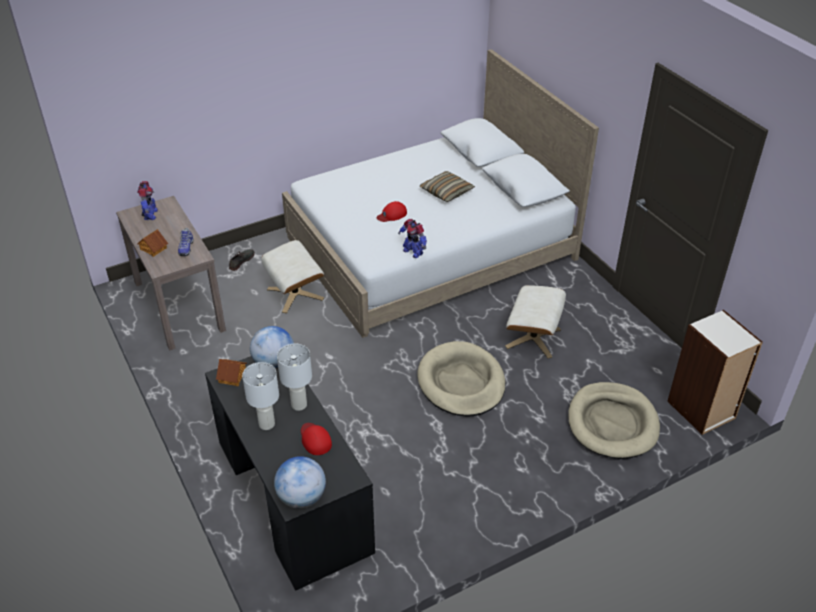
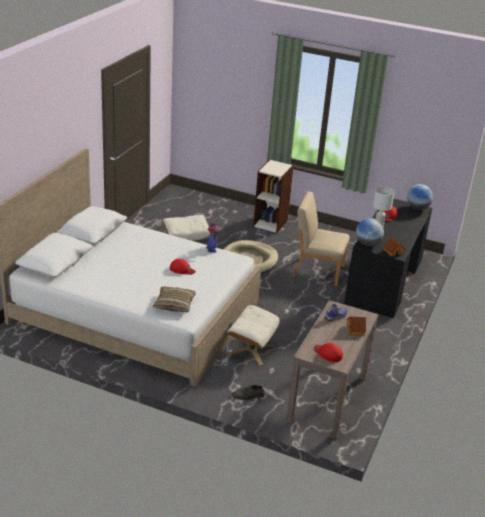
camera: 130 degrees left, 10 degrees down
toy robot [137,181,158,220] -> red cap [314,343,343,362]
white table lamp [242,362,279,430] -> none
pillow [419,171,475,202] -> pillow moved to [153,287,196,312]
beige dog bed [568,382,660,459] -> none
bookcase [668,310,763,435] -> bookcase moved to [253,159,294,233]
none -> beige chair [292,191,350,286]

